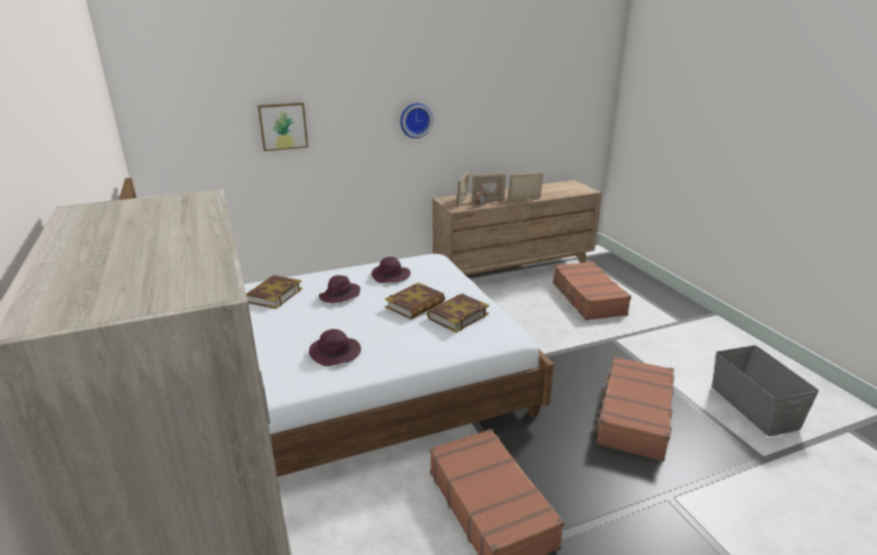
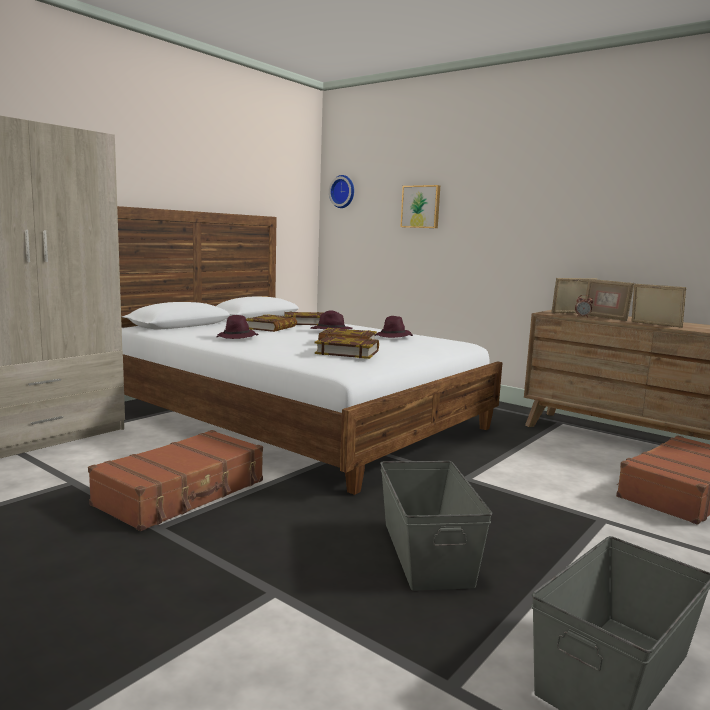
camera: 60 degrees right, 15 degrees down
wall clock [400,103,433,138] -> wall clock moved to [329,175,354,208]
brown suitcase [593,356,674,461] -> grey storage box [380,461,492,591]
none -> book [246,314,297,332]

